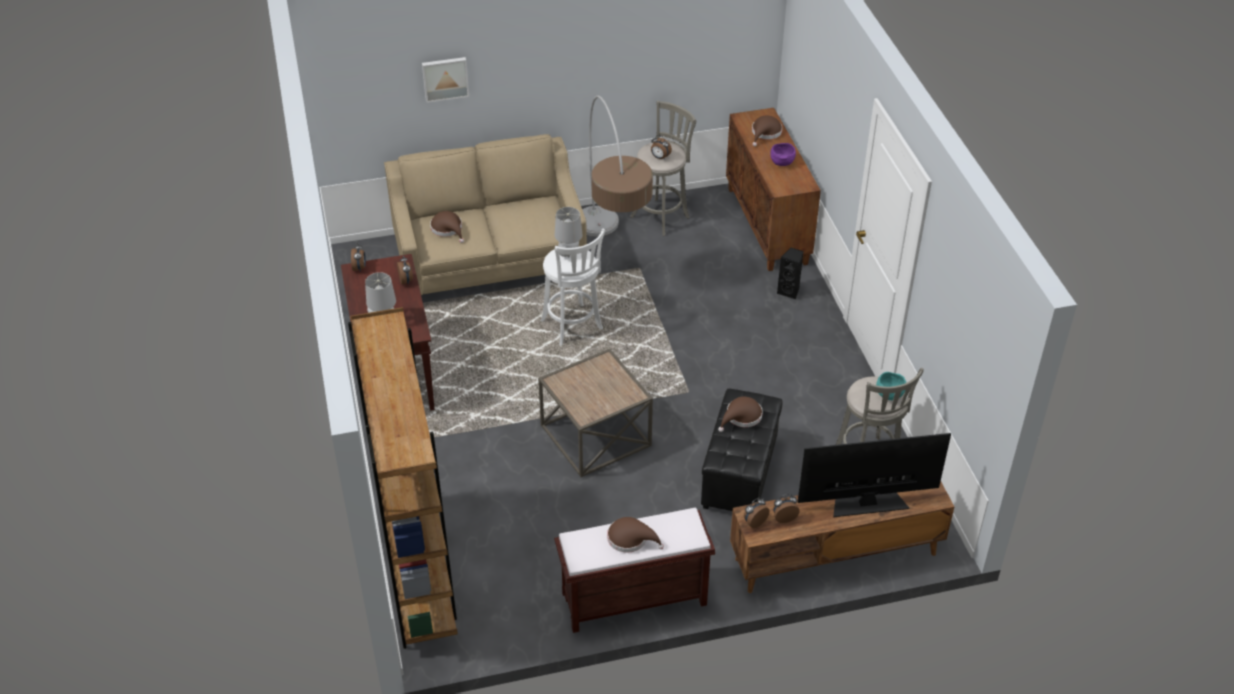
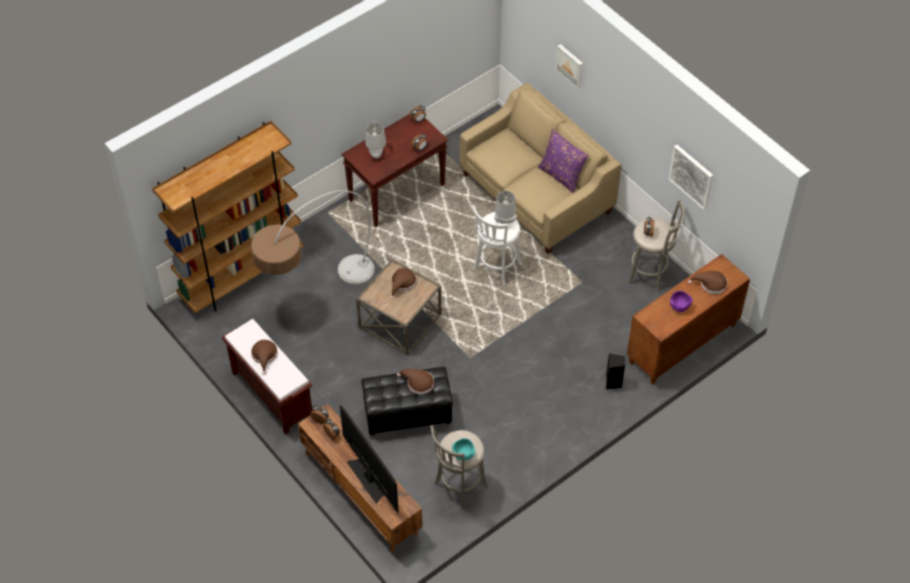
camera: 65 degrees right, 10 degrees up
brown hat [430,211,464,243] -> brown hat moved to [391,268,417,299]
floor lamp [582,95,653,237] -> floor lamp moved to [251,190,375,286]
none -> purple pillow [538,129,589,193]
none -> picture [669,145,713,210]

